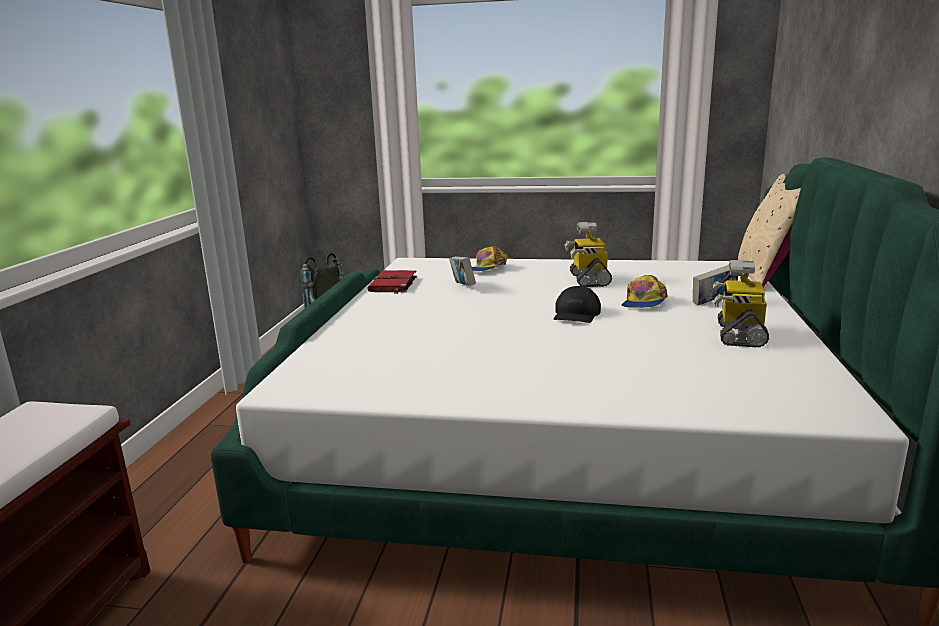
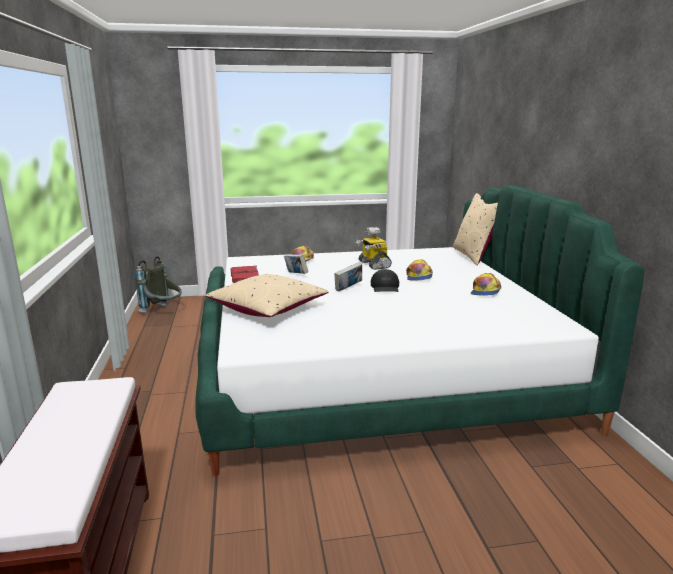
camera: 20 degrees left, 0 degrees up
book [693,265,738,305] -> book moved to [334,262,362,292]
toy robot [712,260,769,347] -> cap [471,273,502,296]
none -> beige pillow [205,274,328,317]

